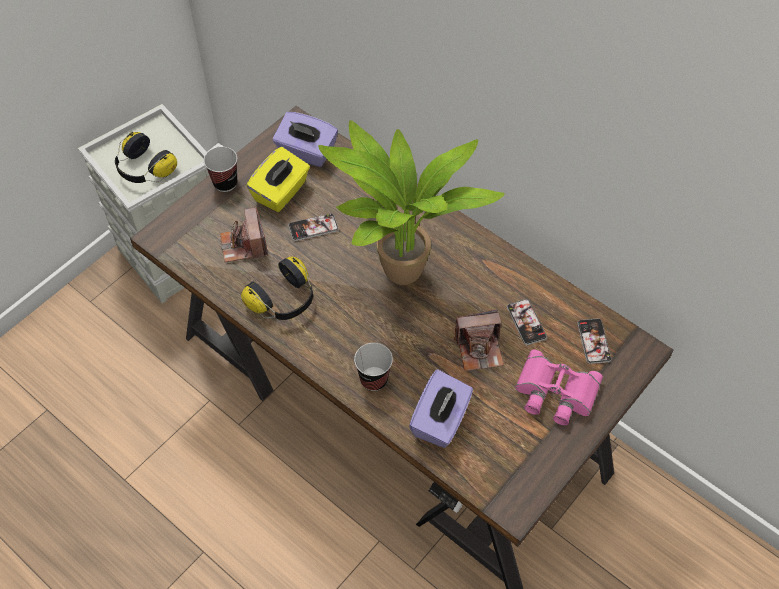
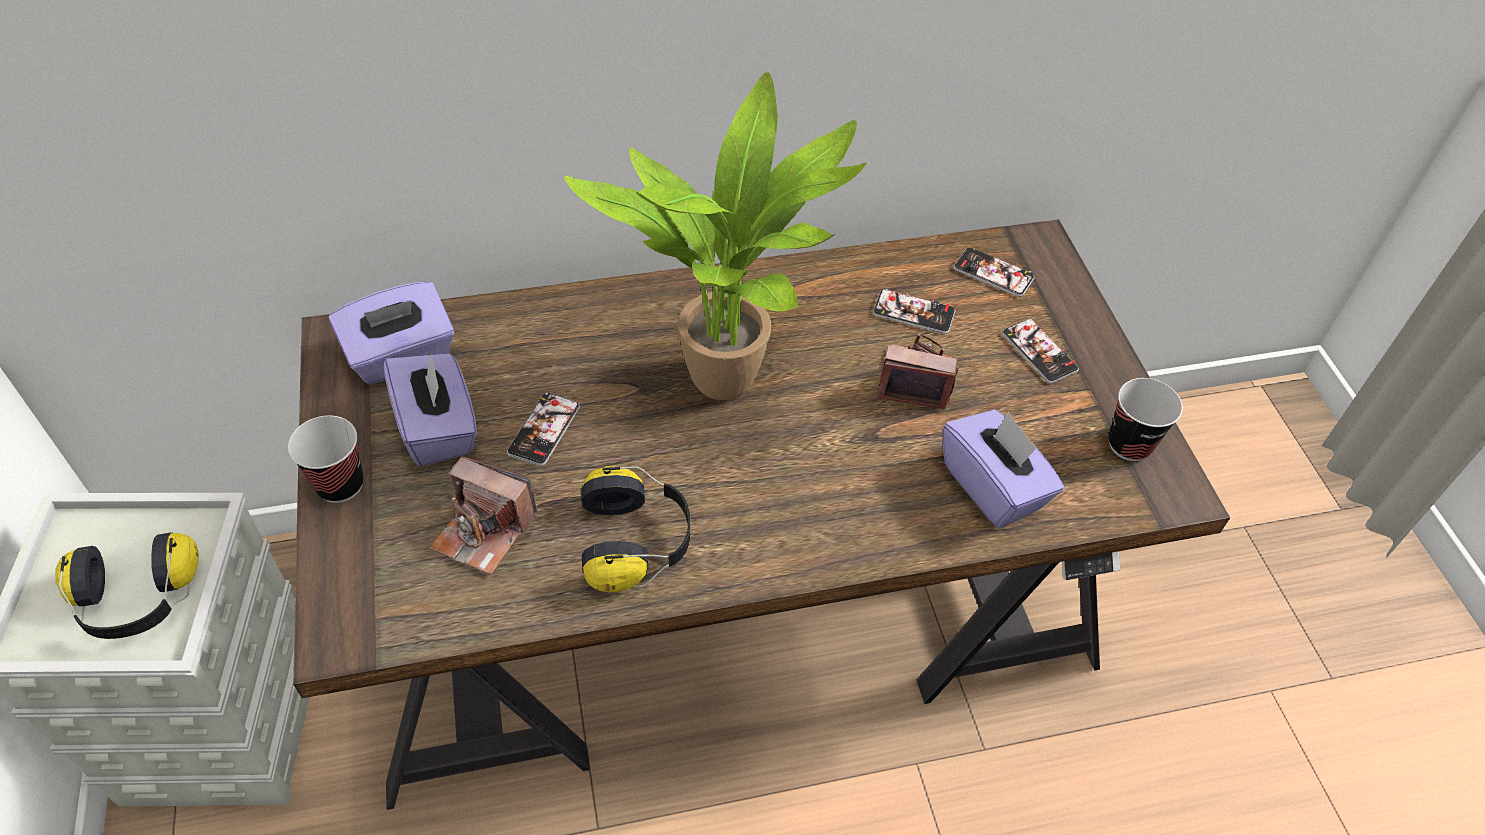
camera: 55 degrees left, 5 degrees down
yellow tissue box [247,147,310,212] -> purple tissue box [384,353,477,467]
cup [354,343,393,391] -> cup moved to [1109,378,1183,461]
camera [454,309,504,371] -> camera turned 105 degrees counterclockwise [877,334,958,410]
pink binoculars [515,349,603,425] -> phone [1002,319,1079,384]

